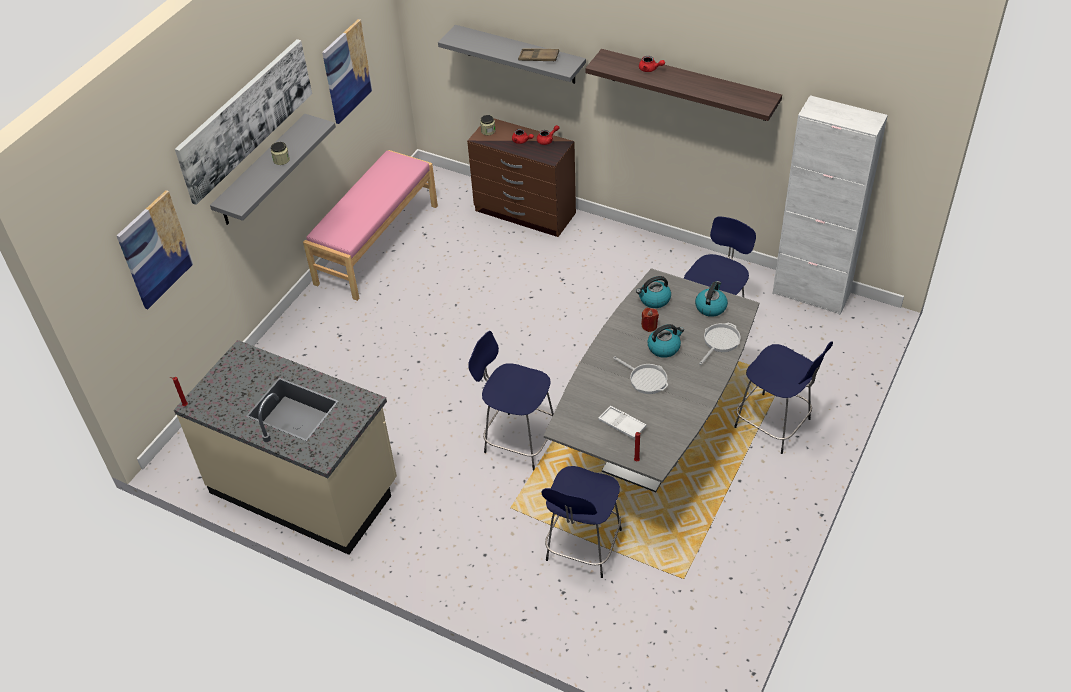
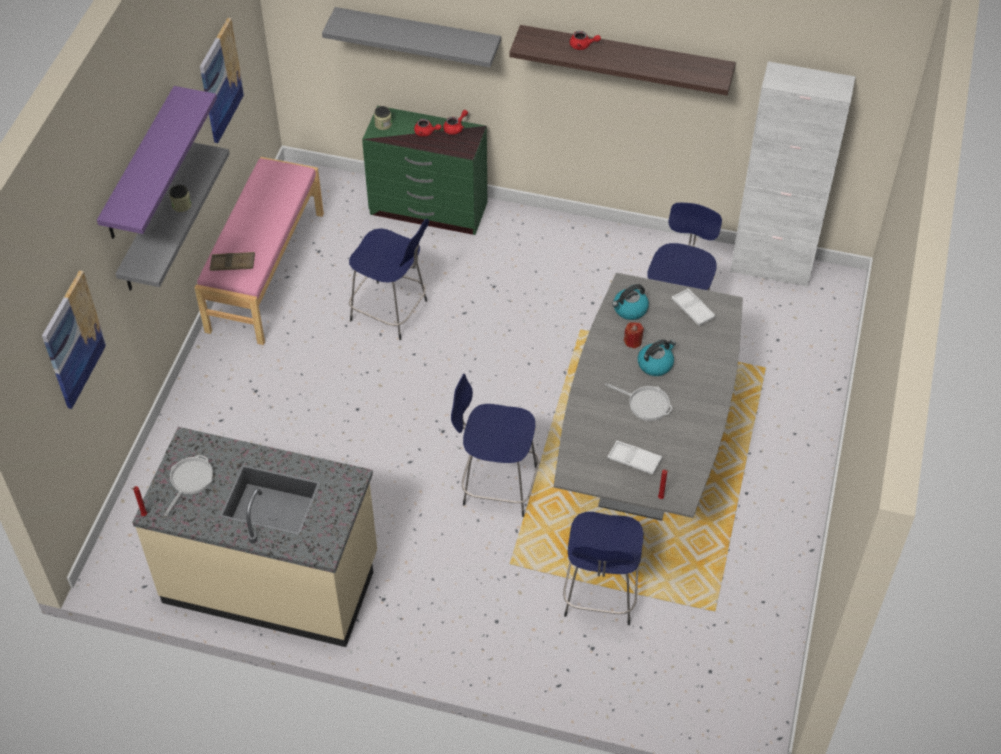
camera: 15 degrees left, 5 degrees up
picture [175,39,312,205] -> purple shelf [97,86,217,239]
brown dresser [467,118,576,237] -> green dresser [362,106,487,235]
brown tray [518,48,559,61] -> brown tray moved to [210,252,255,271]
kettle [695,281,728,317] -> white tray [672,288,715,326]
frying pan [699,323,740,365] -> frying pan moved to [164,455,213,516]
blue stool [734,341,833,454] -> blue stool moved to [349,219,429,340]

